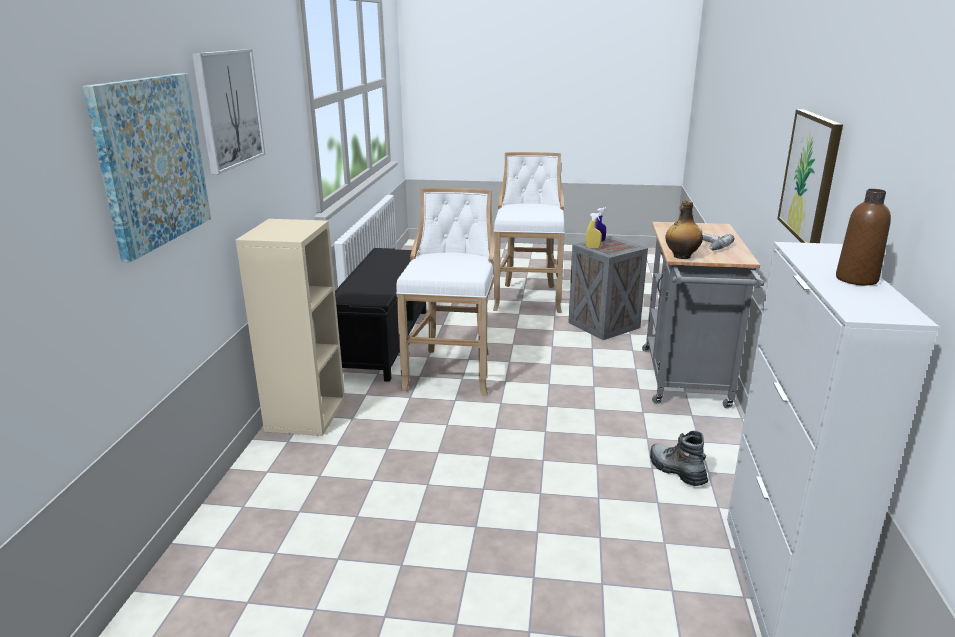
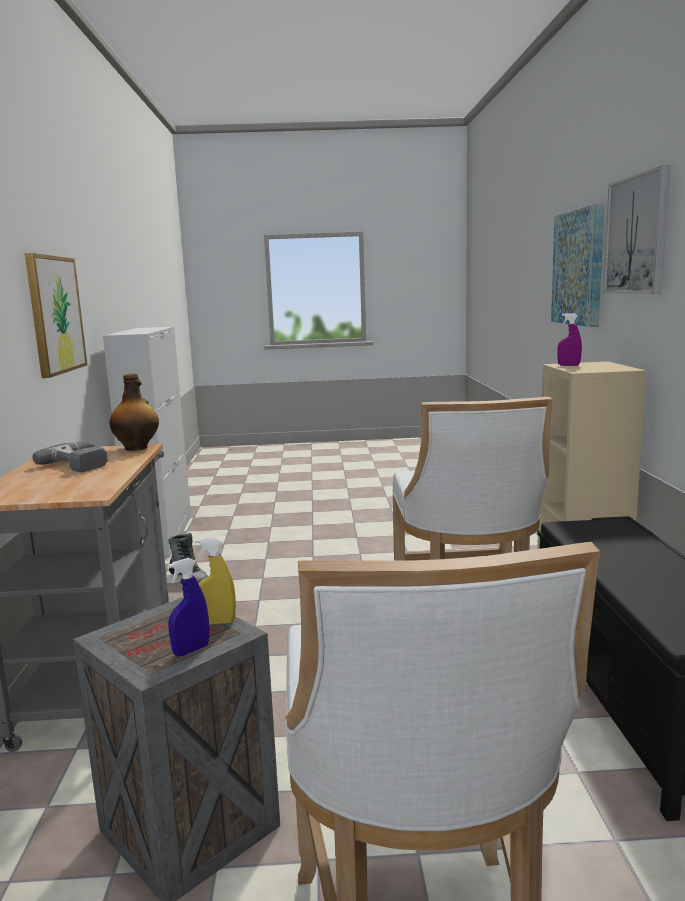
camera: 170 degrees right, 10 degrees down
brown bottle [836,189,891,285] -> none
none -> purple spray bottle [557,313,582,366]

